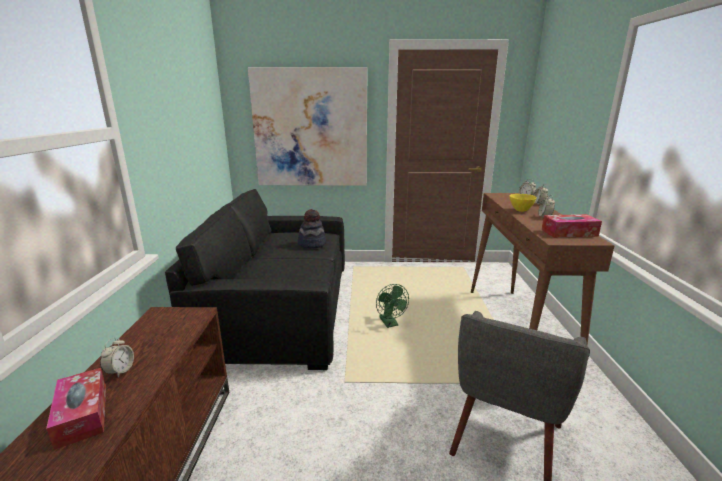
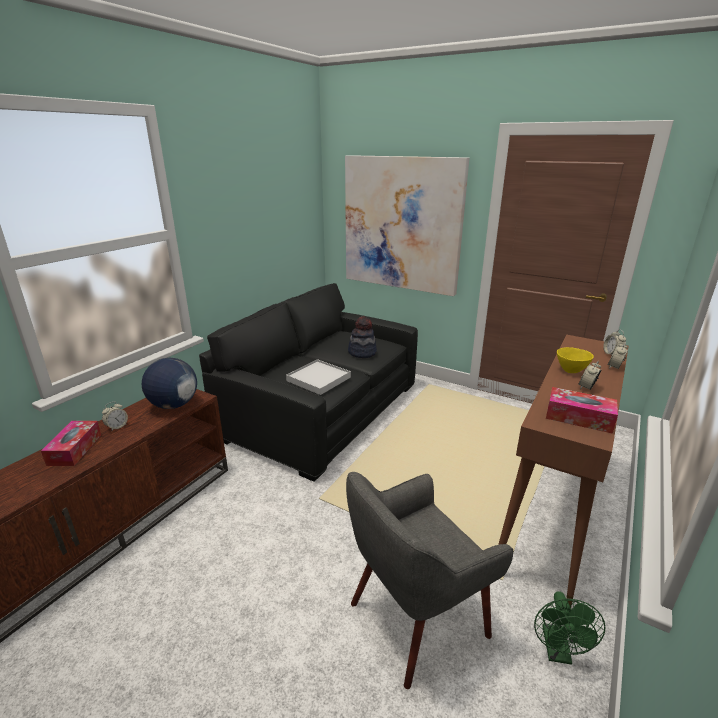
camera: 30 degrees right, 5 degrees up
green fan [376,284,409,328] -> green fan moved to [534,591,605,665]
none -> globe [142,358,197,409]
none -> white tray [286,359,351,395]

